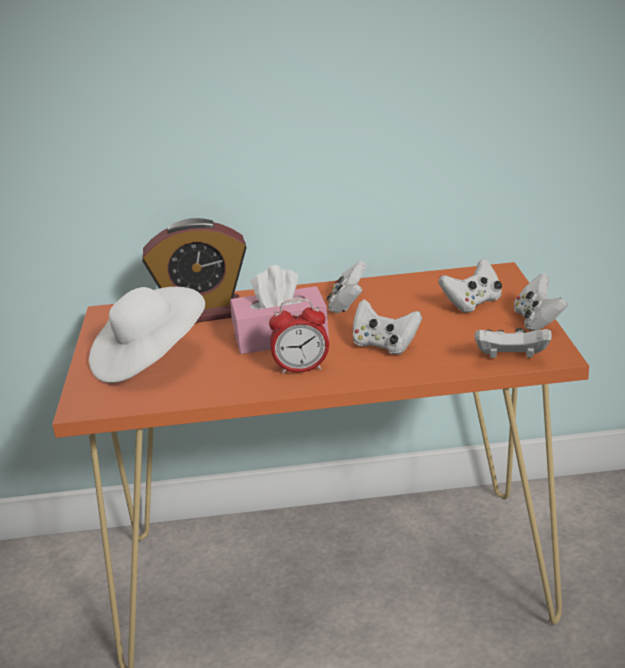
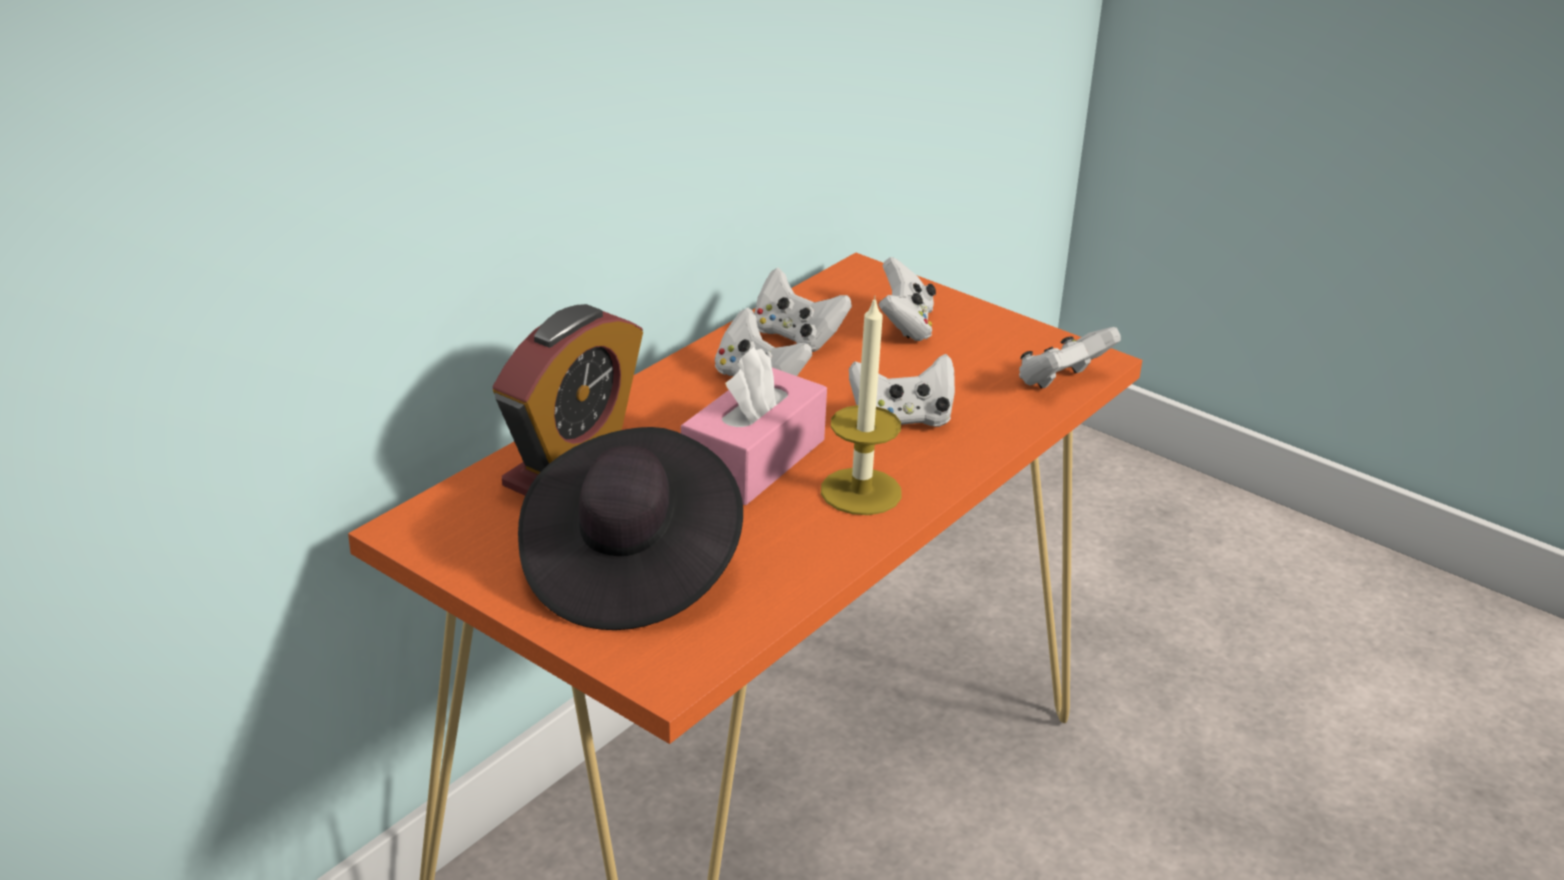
camera: 50 degrees left, 5 degrees up
white hat [89,287,205,383] -> black hat [518,427,743,630]
alarm clock [269,298,329,374] -> candle [821,296,901,515]
white game controller [514,273,568,331] -> white game controller moved to [754,267,852,352]

